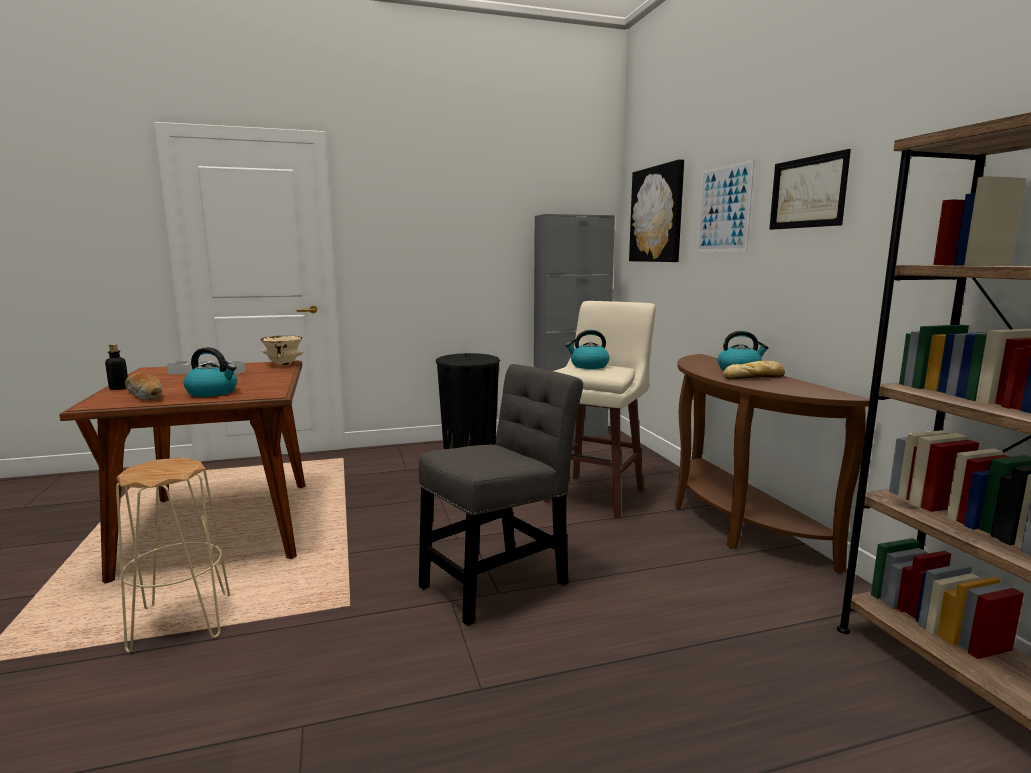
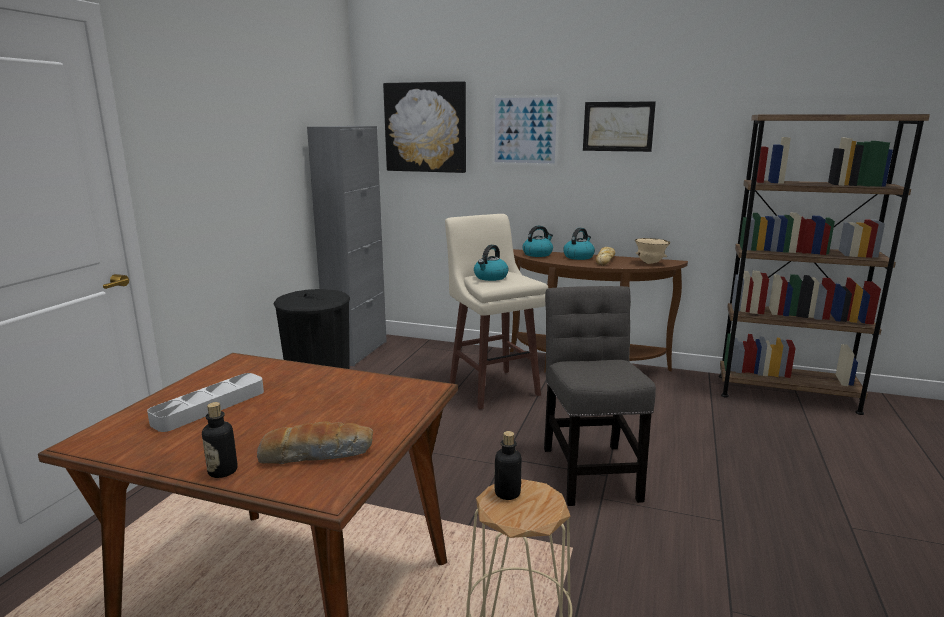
camera: 55 degrees left, 5 degrees up
kettle [183,347,237,397] -> kettle moved to [523,226,553,257]
beige bowl [260,336,303,365] -> beige bowl moved to [635,238,670,264]
none -> bottle [494,431,522,500]

